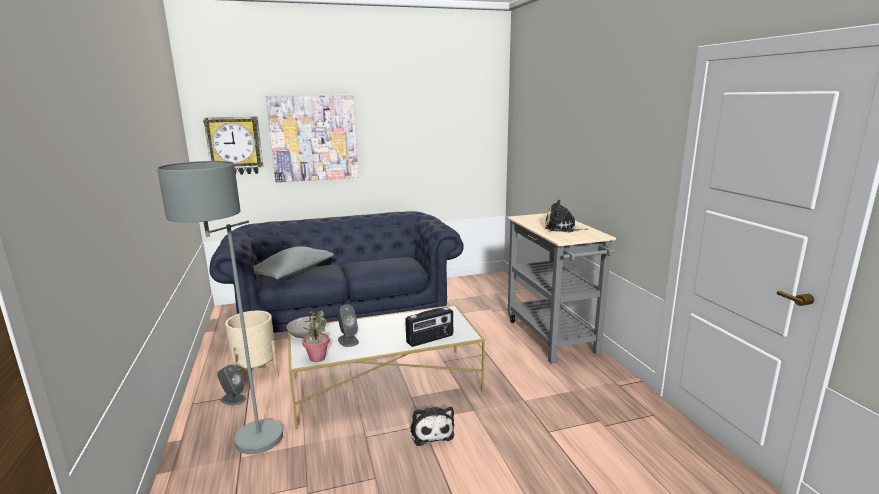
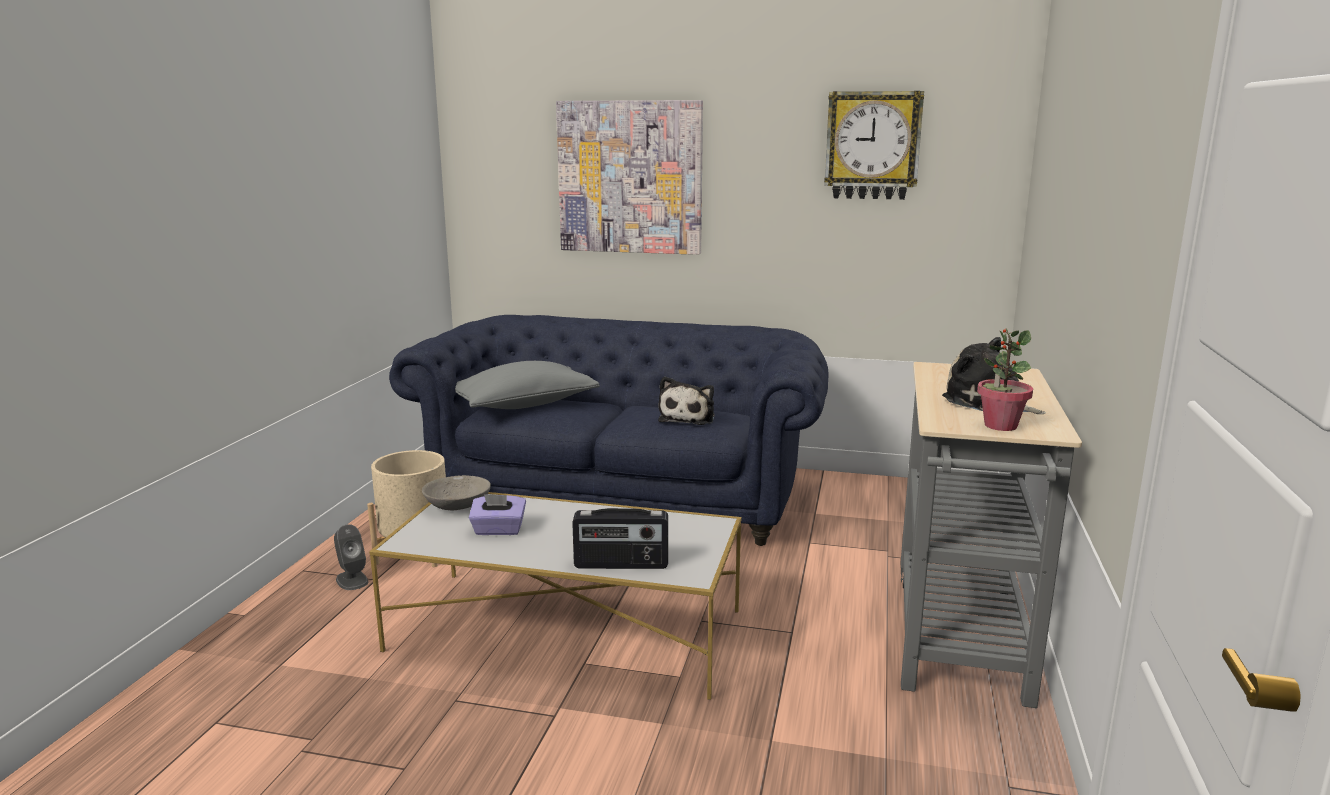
camera: 30 degrees right, 0 degrees up
grey floor lamp [157,161,283,454] -> none
wall clock [203,117,263,175] -> wall clock moved to [824,91,924,200]
potted plant [302,310,330,362] -> potted plant moved to [977,329,1033,431]
grey speaker [337,304,359,347] -> purple tissue box [469,494,526,535]
plush toy [410,407,455,446] -> plush toy moved to [658,376,715,425]

